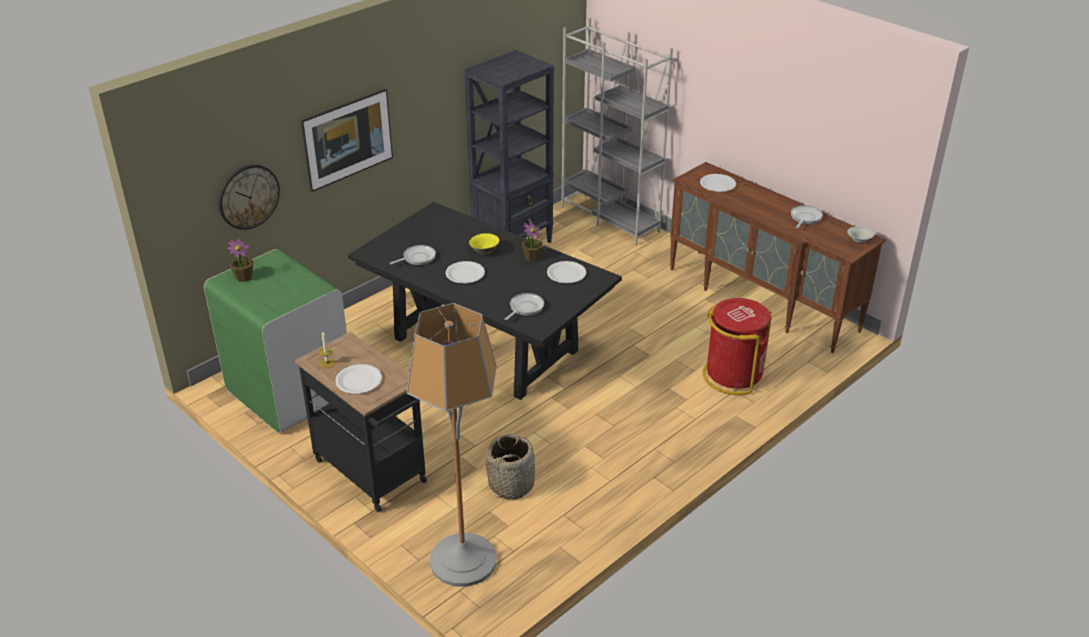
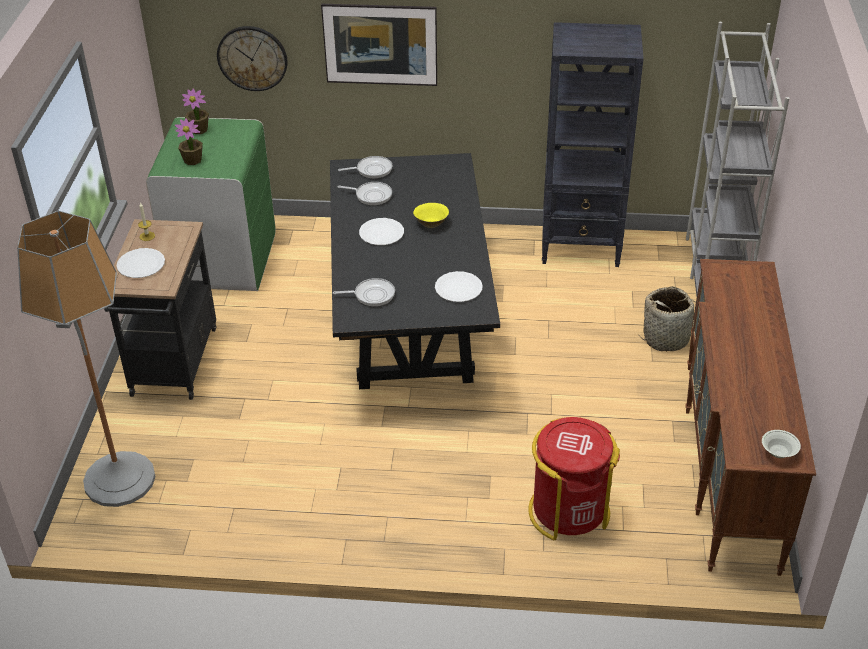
camera: 50 degrees right, 5 degrees up
basket [486,434,535,499] -> basket moved to [638,286,695,352]
potted plant [522,221,543,262] -> potted plant moved to [175,118,203,165]
white plate [700,174,736,192] -> none
frying pan [791,205,823,228] -> frying pan moved to [338,156,392,179]

